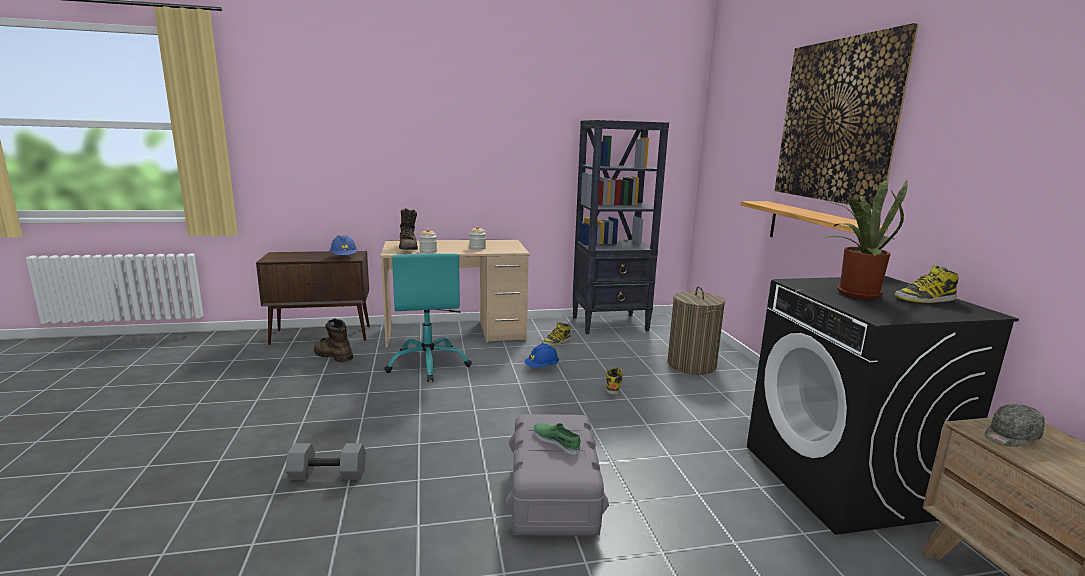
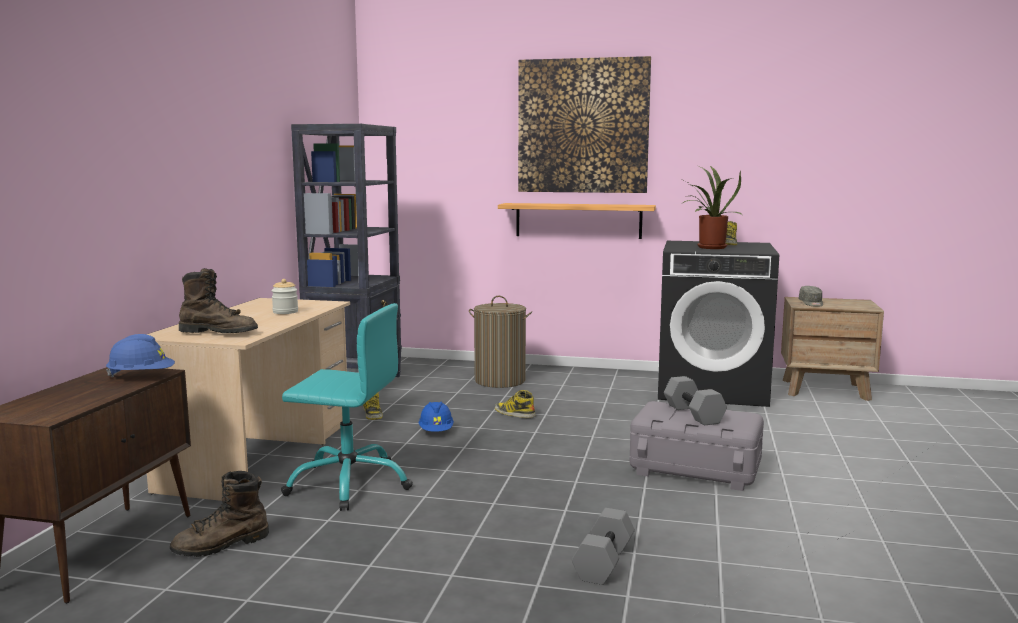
camera: 65 degrees left, 5 degrees down
jar [419,229,437,253] -> none
green shoe [534,423,581,455] -> grey dumbbell [664,376,727,425]

